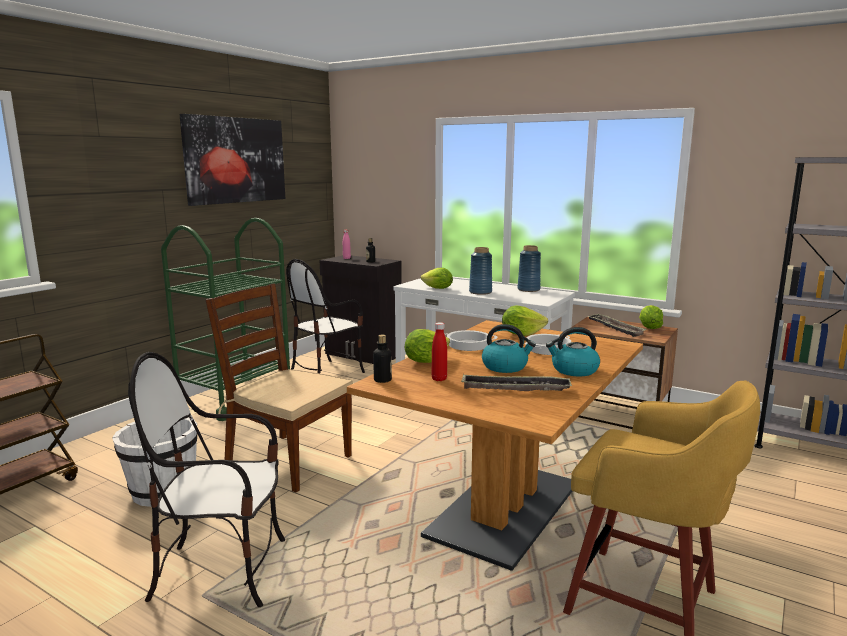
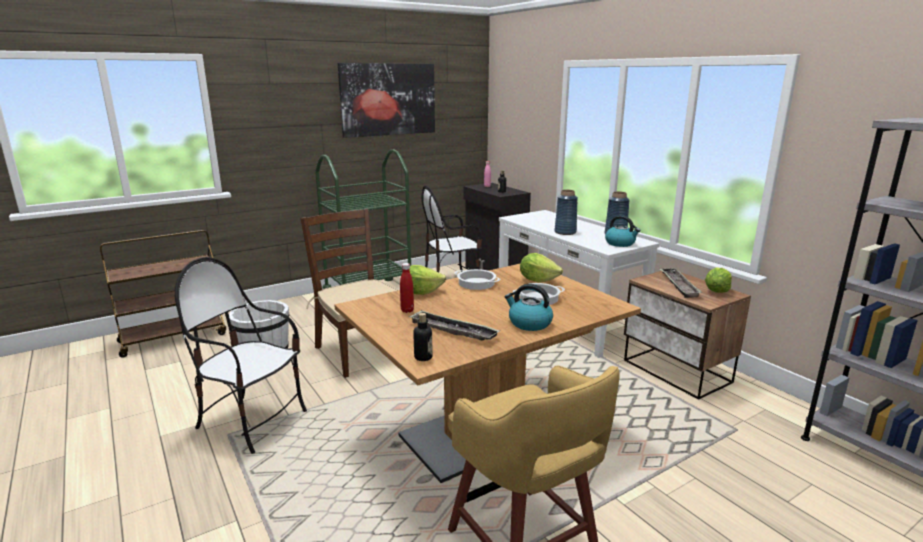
camera: 25 degrees right, 5 degrees up
bottle [373,334,392,383] -> bottle moved to [413,313,433,361]
lettuce [421,268,453,289] -> none
kettle [482,324,536,373] -> kettle moved to [605,215,640,247]

